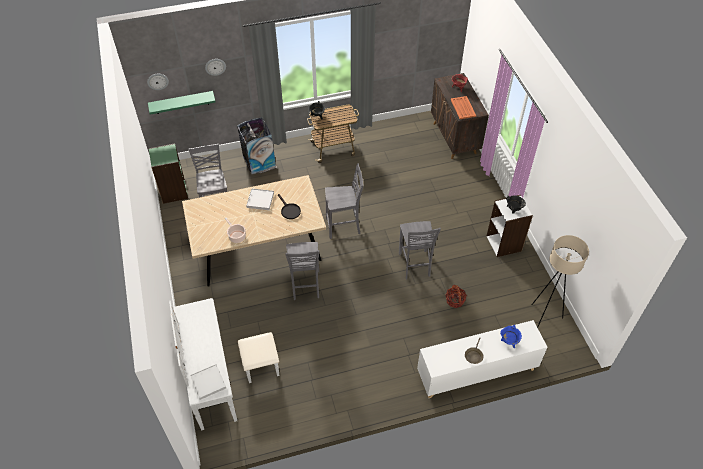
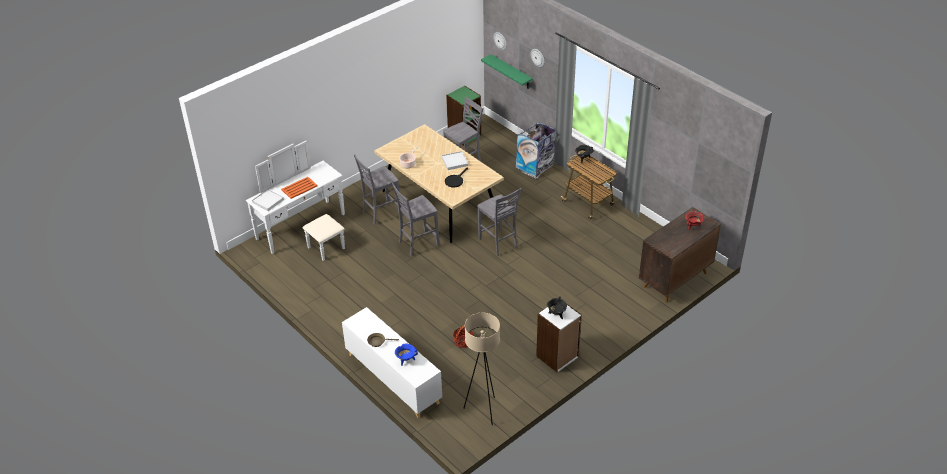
camera: 65 degrees right, 10 degrees down
grey chair [399,221,441,279] -> grey chair moved to [354,154,400,225]
orange tray [451,96,476,119] -> orange tray moved to [281,177,317,199]

